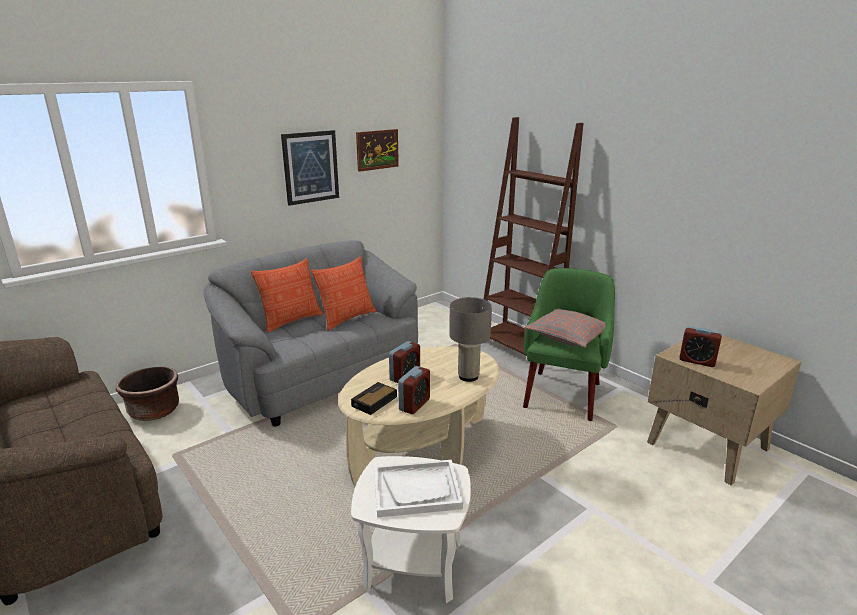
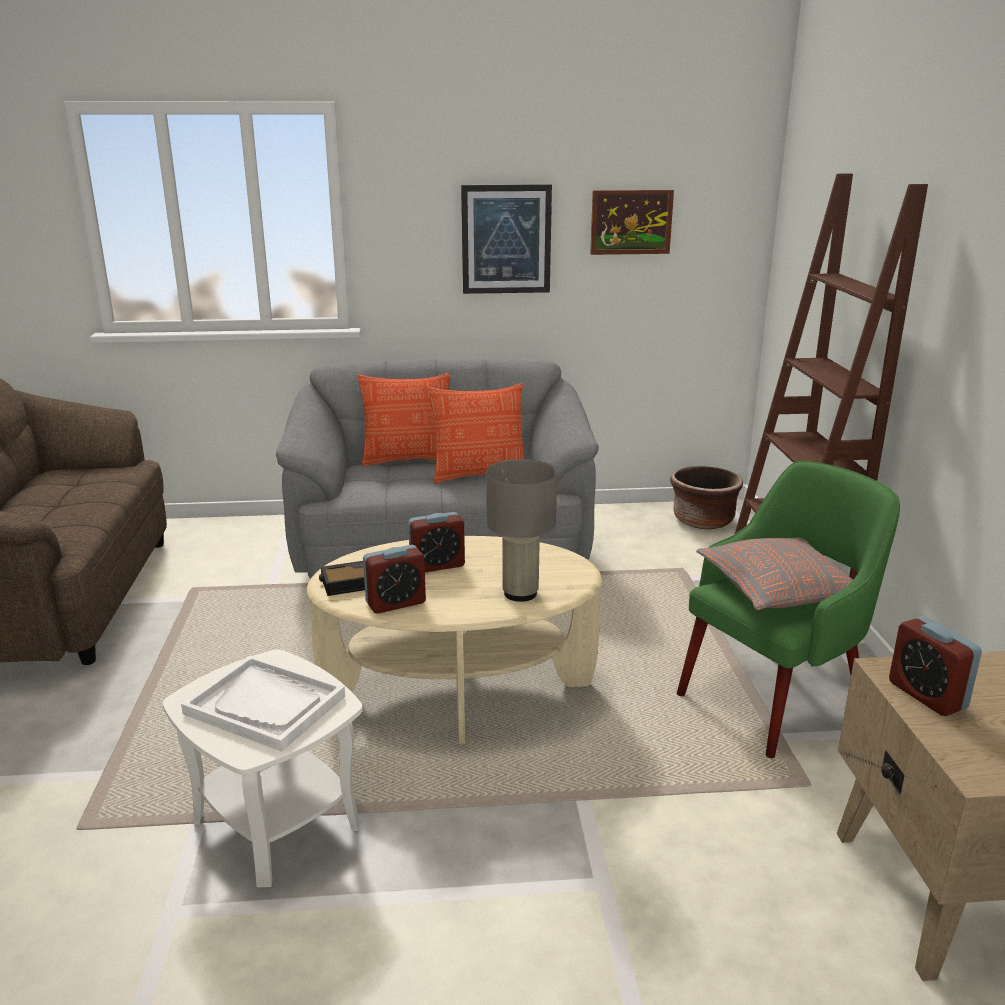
camera: 35 degrees right, 0 degrees up
brown planter [116,367,179,421] -> brown planter moved to [670,466,743,529]

